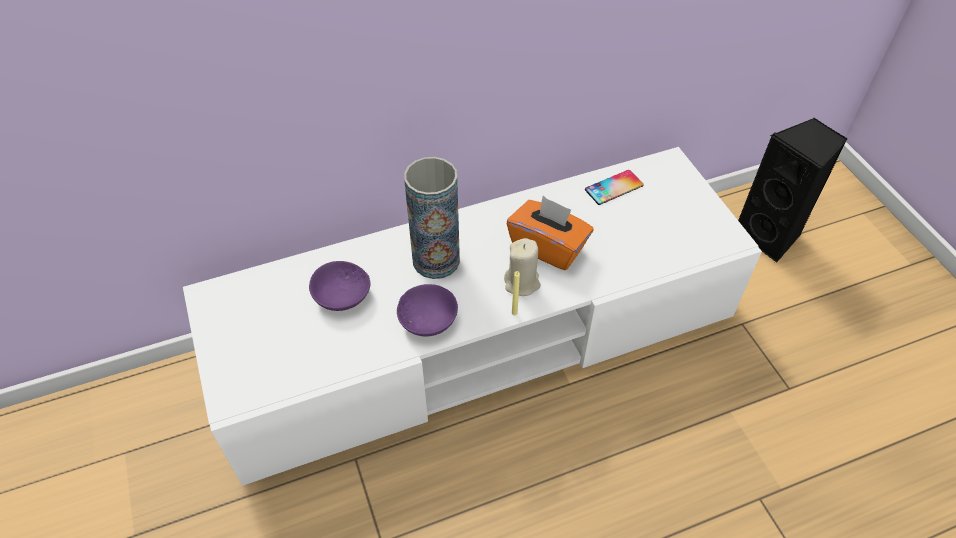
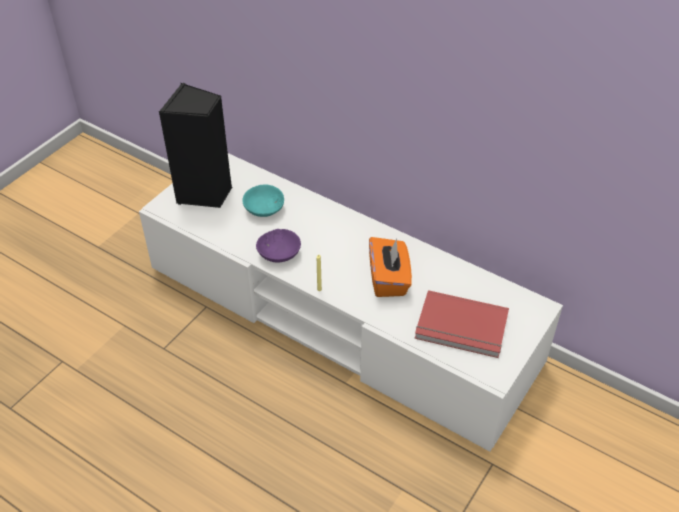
camera: 55 degrees right, 5 degrees down
purple bowl [309,261,371,311] -> turquoise bowl [242,185,284,217]
vase [404,157,460,279] -> none
beige candle [504,238,541,296] -> none
phone [585,170,643,205] -> none
black speaker [738,118,847,263] -> black speaker moved to [159,83,232,208]
none -> red book [414,290,509,358]

